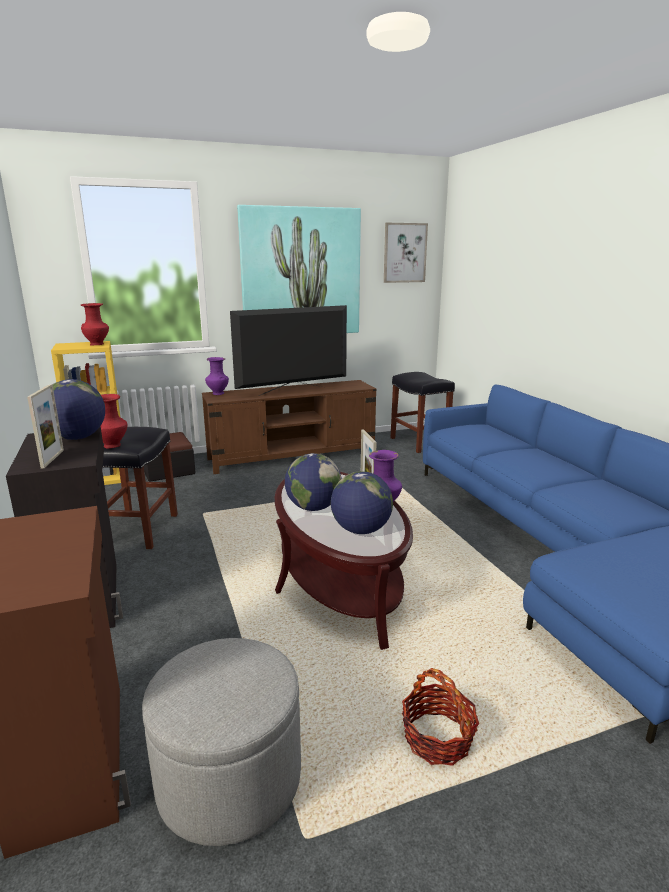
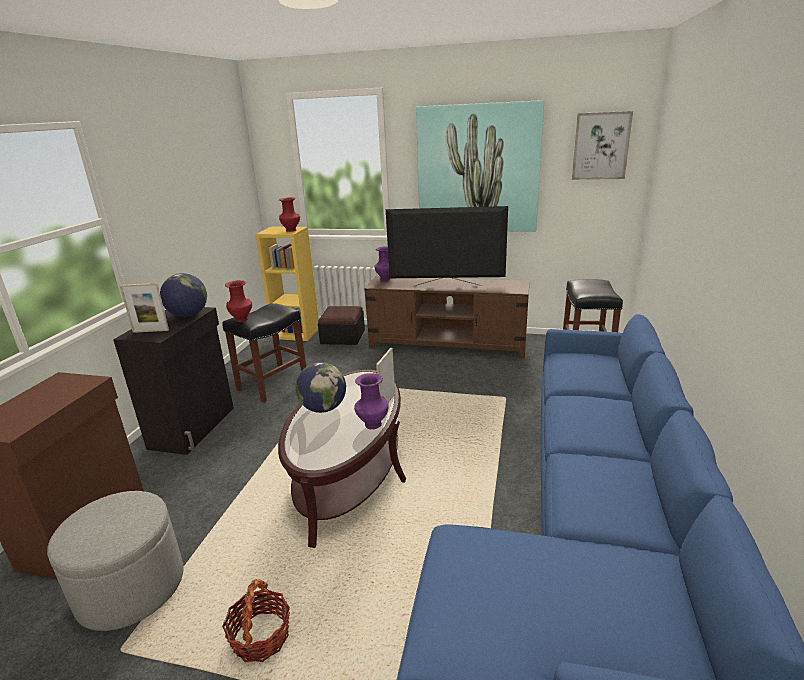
camera: 35 degrees right, 5 degrees up
picture frame [27,384,64,468] -> picture frame turned 60 degrees clockwise [120,283,169,333]
globe [331,471,393,534] -> none

